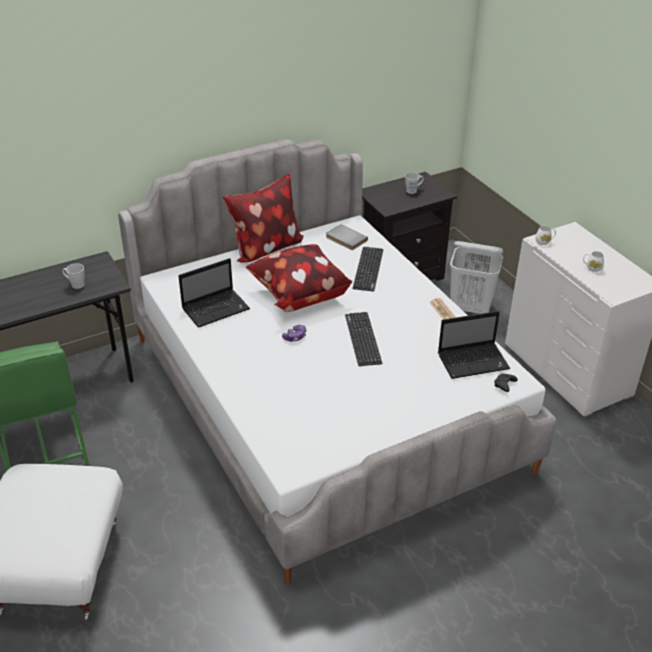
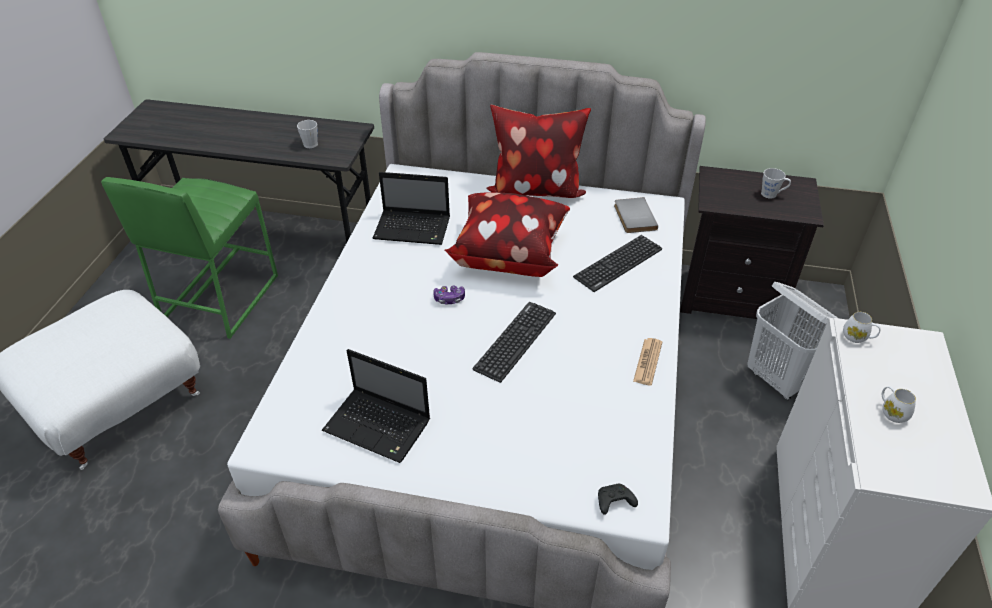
camera: 40 degrees right, 5 degrees up
laptop [438,311,510,379] -> laptop moved to [322,349,430,463]

